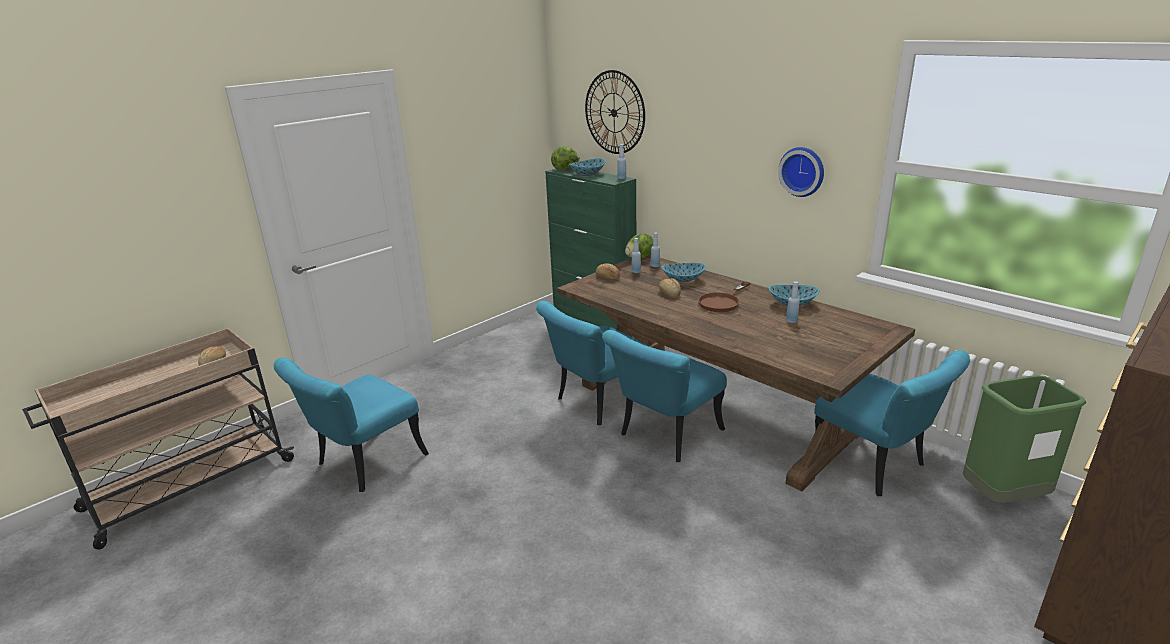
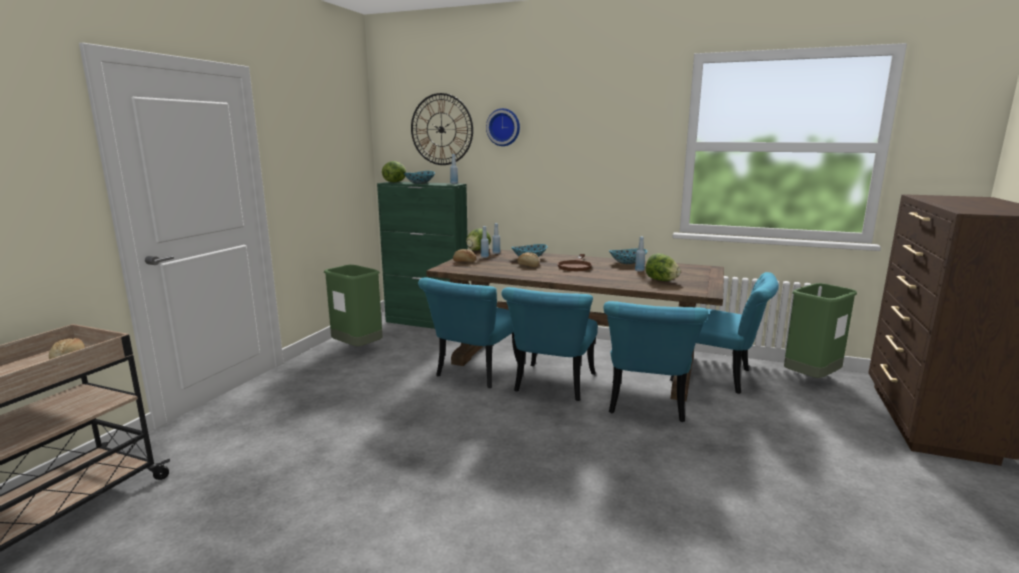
camera: 25 degrees left, 10 degrees down
turquoise chair [274,357,429,492] -> turquoise chair moved to [604,301,709,422]
wall clock [778,147,824,197] -> wall clock moved to [486,108,520,146]
none -> green trash can [324,265,382,346]
none -> lettuce [645,253,681,281]

